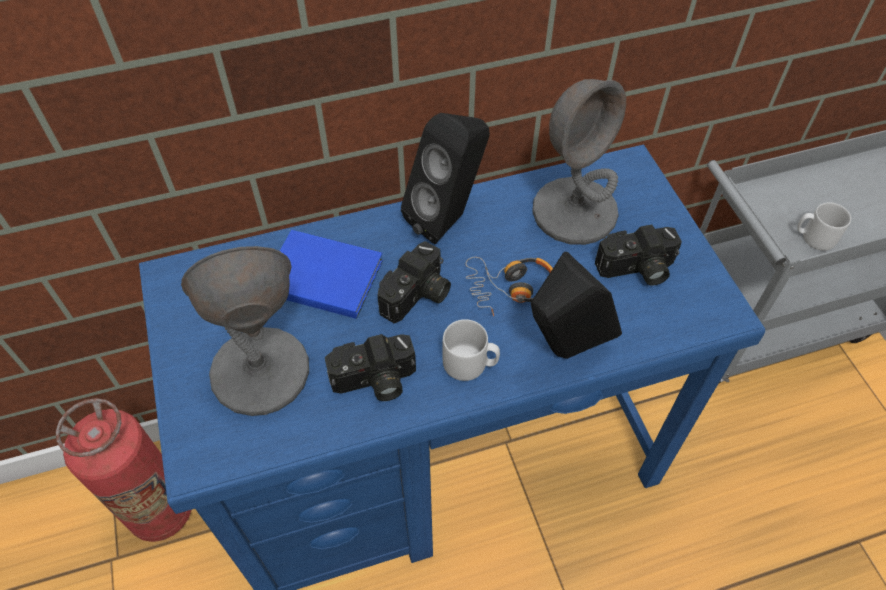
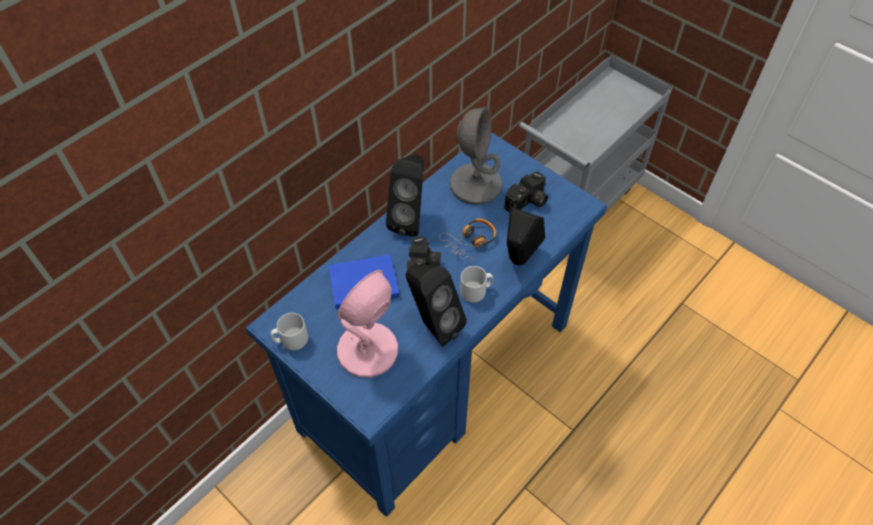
camera: 30 degrees left, 0 degrees up
fire extinguisher [56,398,191,542] -> none
grey table lamp [181,246,309,416] -> pink table lamp [337,270,398,378]
camera [325,334,416,401] -> black speaker [406,264,467,347]
grey mug [797,202,851,251] -> grey mug moved to [271,313,308,350]

